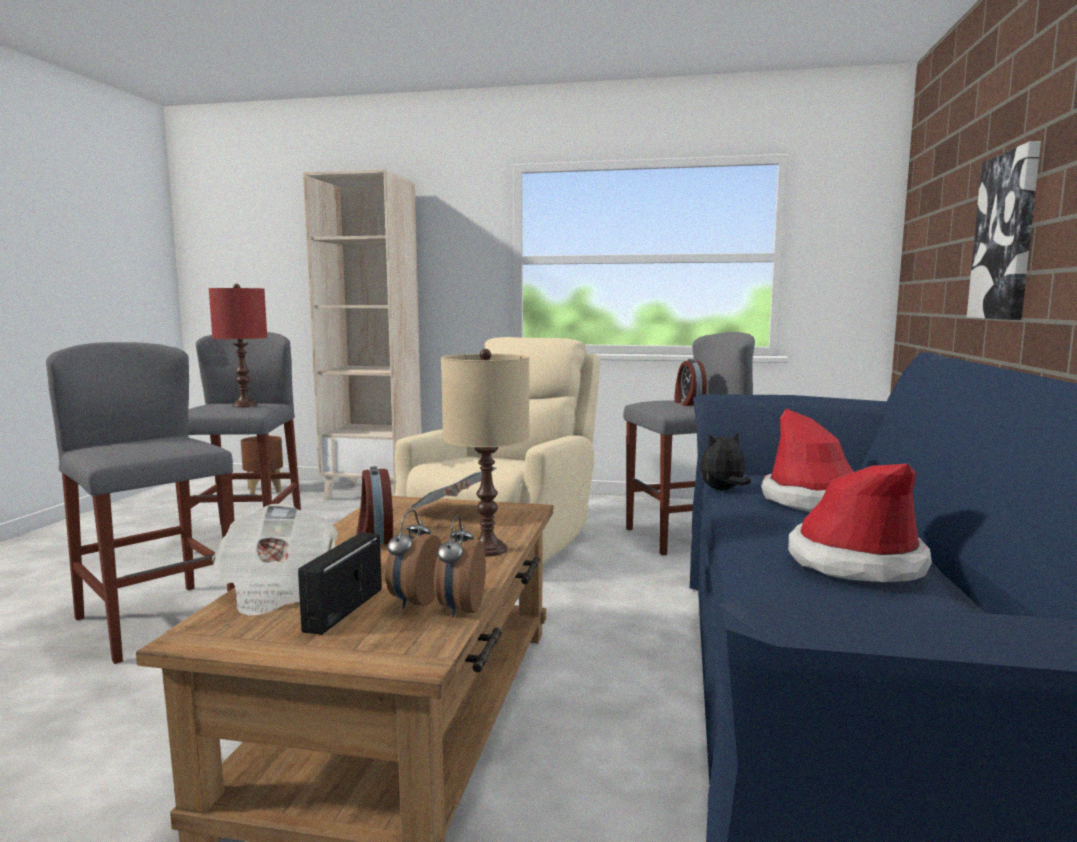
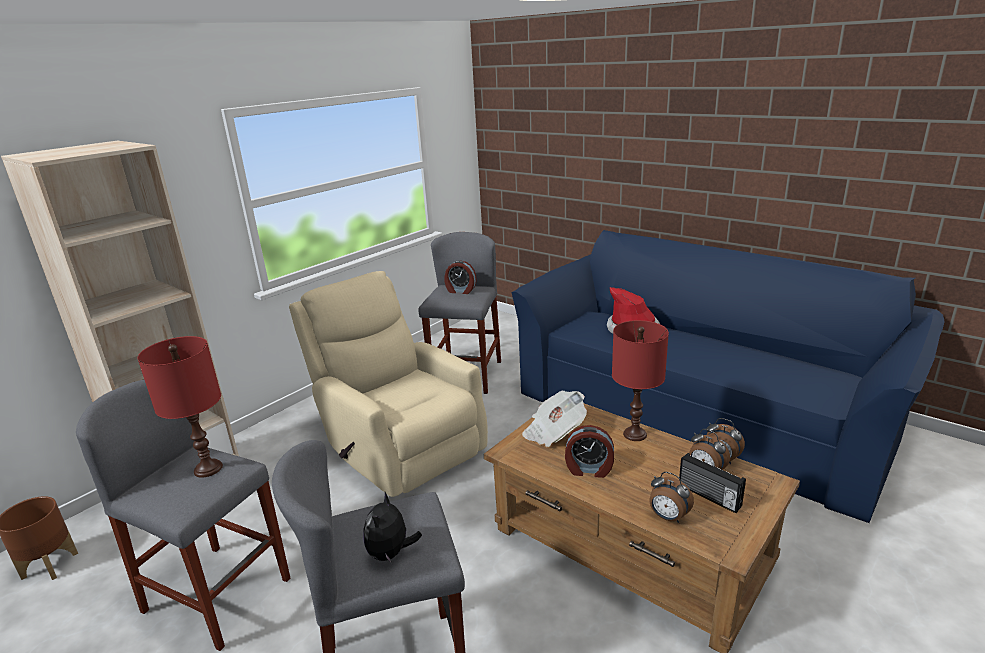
camera: 60 degrees left, 15 degrees up
newspaper [212,503,338,616] -> alarm clock [649,472,694,523]
beige table lamp [441,349,529,557] -> red table lamp [612,320,669,441]
plush toy [700,432,751,490] -> plush toy moved to [363,492,422,564]
hat [788,464,932,582] -> none
picture [967,141,1041,320] -> none

